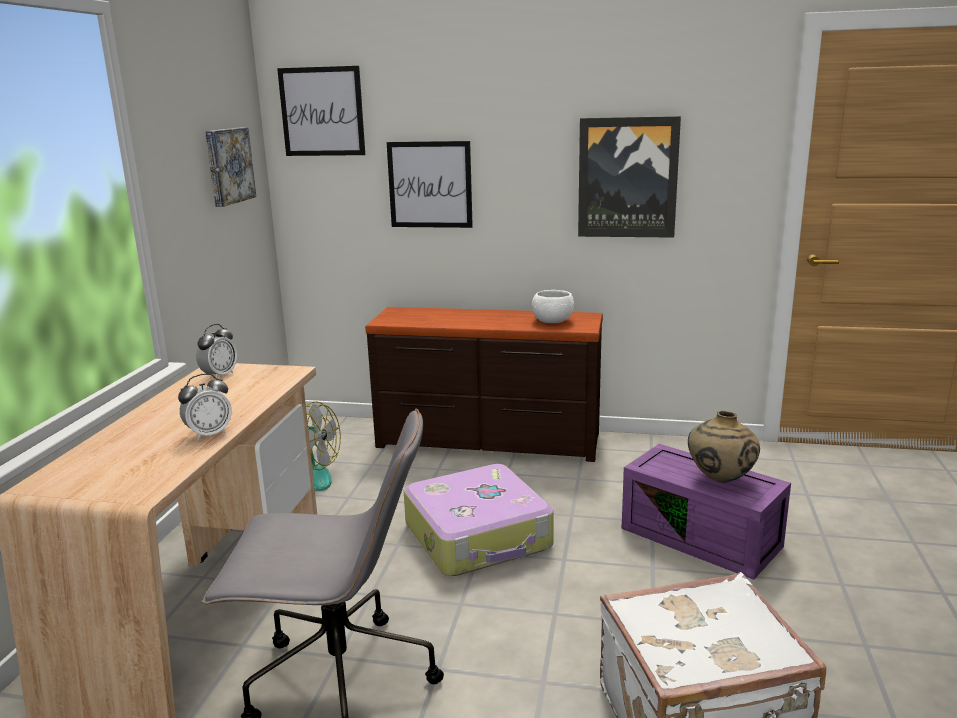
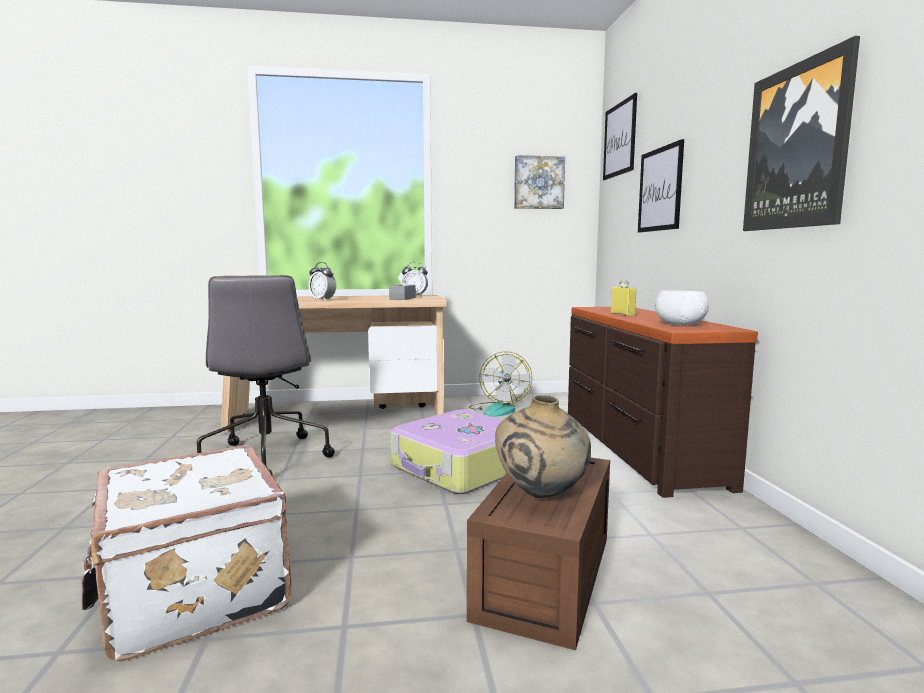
camera: 70 degrees right, 10 degrees down
purple storage box [622,444,791,580] -> brown storage box [467,458,610,650]
none -> grey tissue box [389,273,416,300]
none -> yellow bottle [611,280,636,316]

